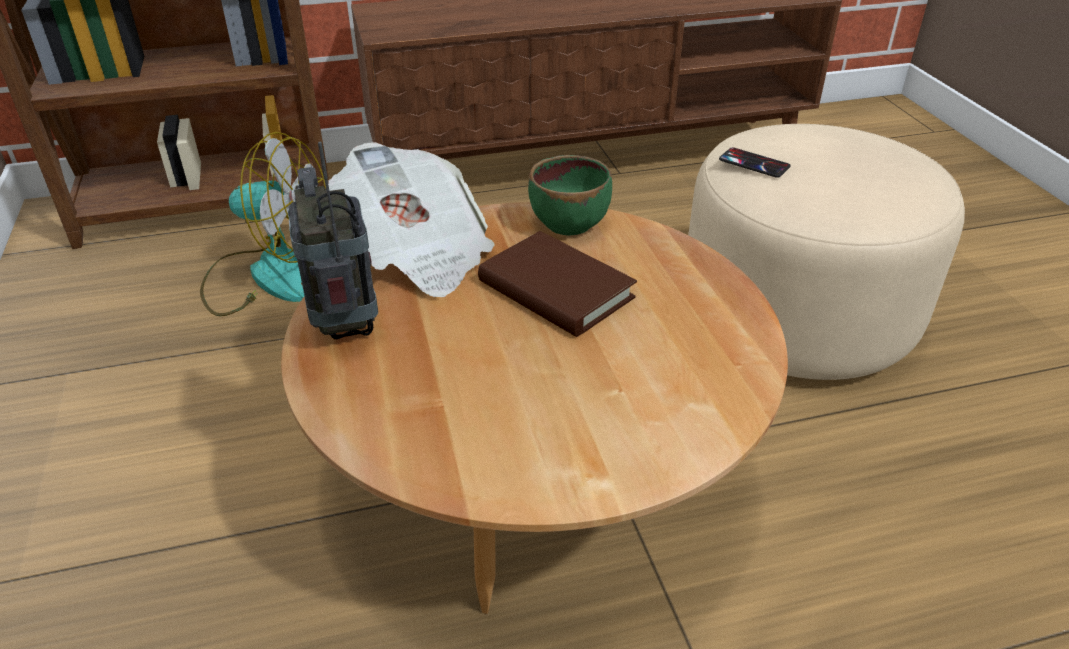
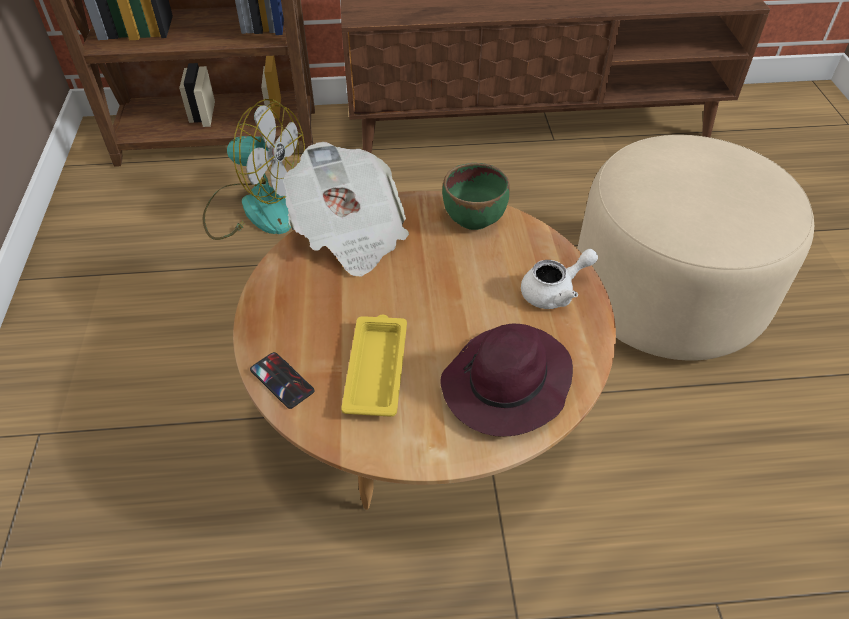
camera: 10 degrees right, 10 degrees up
radio [288,142,378,339] -> none
brown book [478,231,637,337] -> none
phone [719,147,791,178] -> phone moved to [250,352,314,409]
none -> yellow tray [341,314,407,417]
none -> purple hat [441,324,573,436]
none -> white teapot [521,249,598,309]

